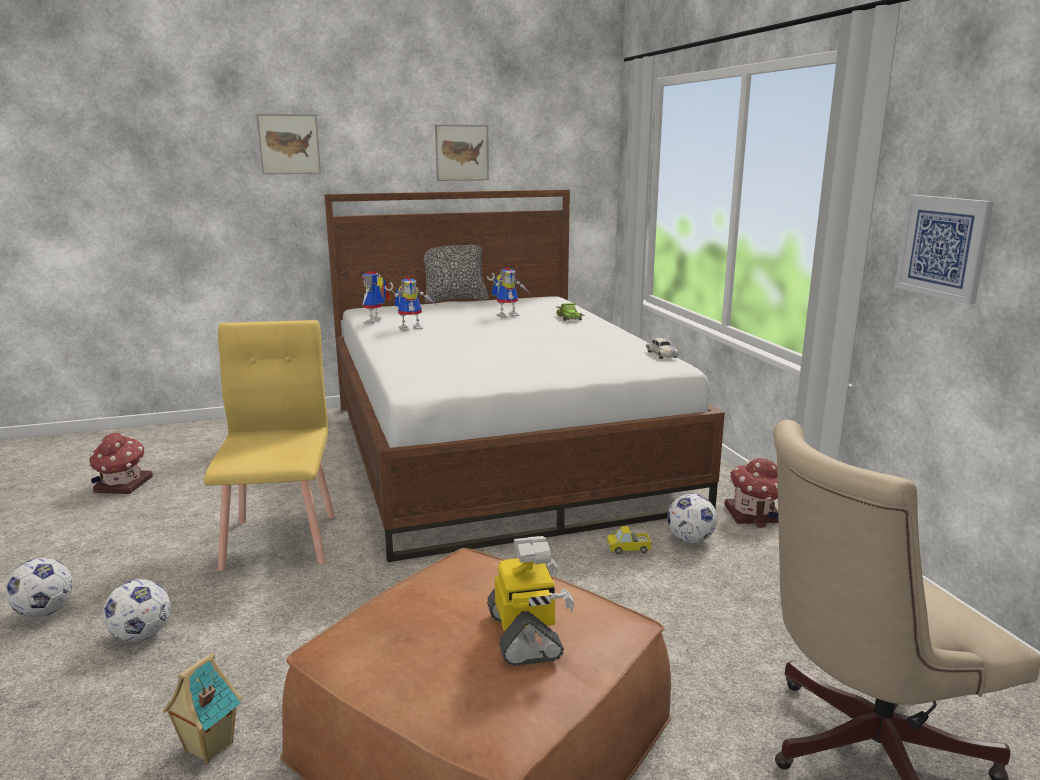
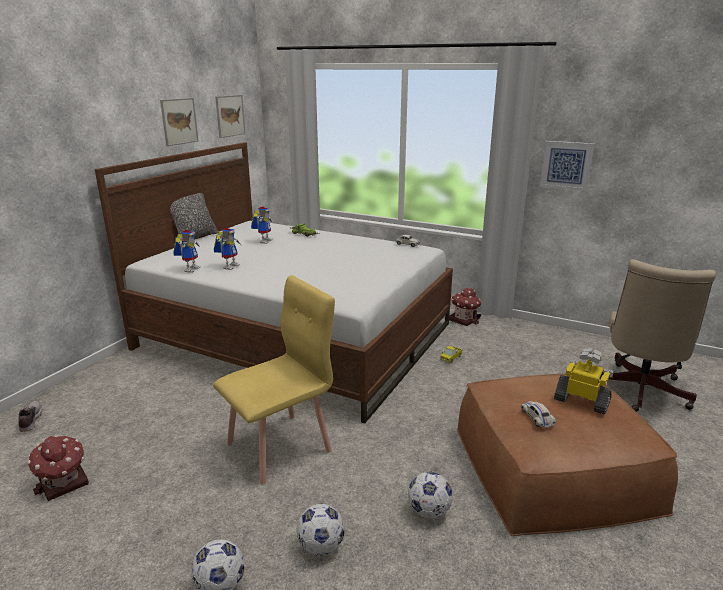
camera: 45 degrees left, 5 degrees up
toy house [163,653,242,764] -> none
yellow chair [204,320,335,571] -> yellow chair turned 105 degrees clockwise [213,275,335,485]
picture [256,114,321,174] -> picture moved to [215,95,245,138]
toy robot [362,271,391,324] -> toy robot turned 135 degrees counterclockwise [173,230,201,273]
football [667,494,717,543] -> football moved to [408,472,453,519]
none -> shoe [18,401,42,432]
none -> white toy car [520,401,556,427]

